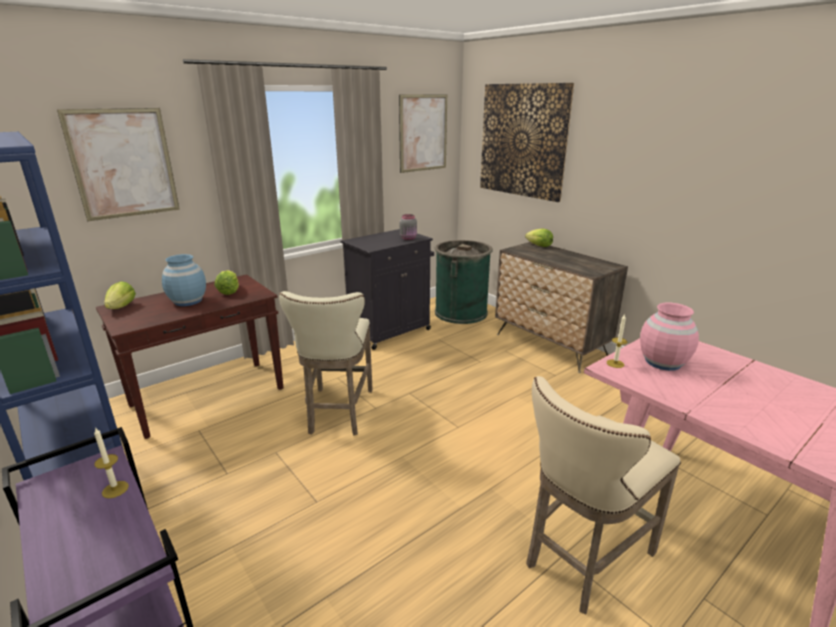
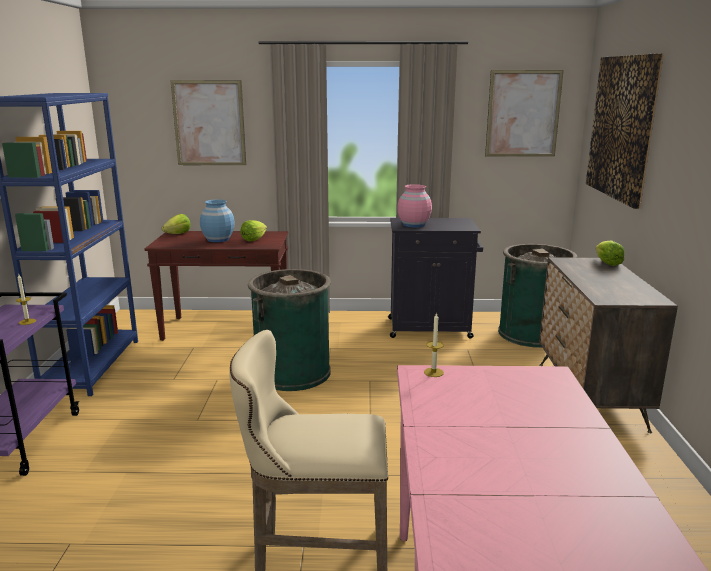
camera: 40 degrees right, 5 degrees down
beige stool [279,291,373,435] -> green trash can [248,269,331,391]
grey jar [400,214,417,240] -> none
pink vase [640,303,699,371] -> pink vase moved to [397,184,432,227]

